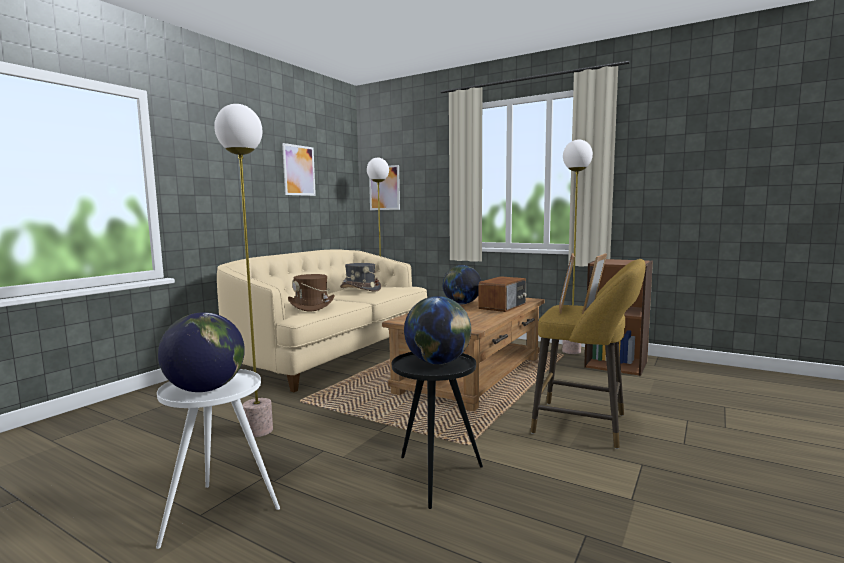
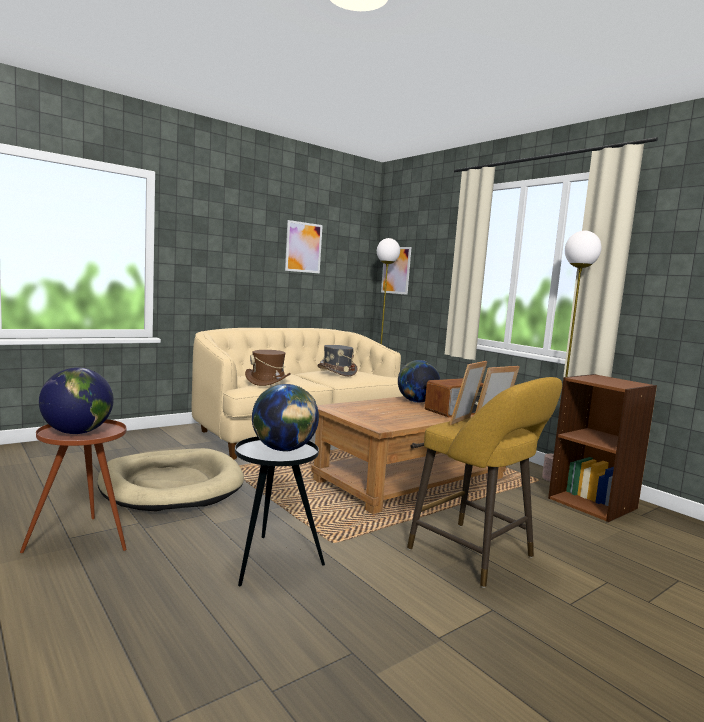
camera: 20 degrees right, 0 degrees up
white side table [156,369,280,549] -> brown side table [20,419,127,553]
floor lamp [214,104,273,437] -> beige dog bed [97,448,244,511]

